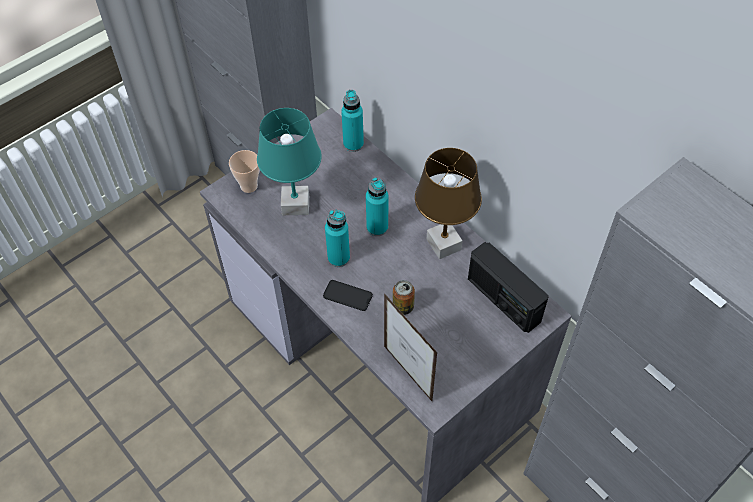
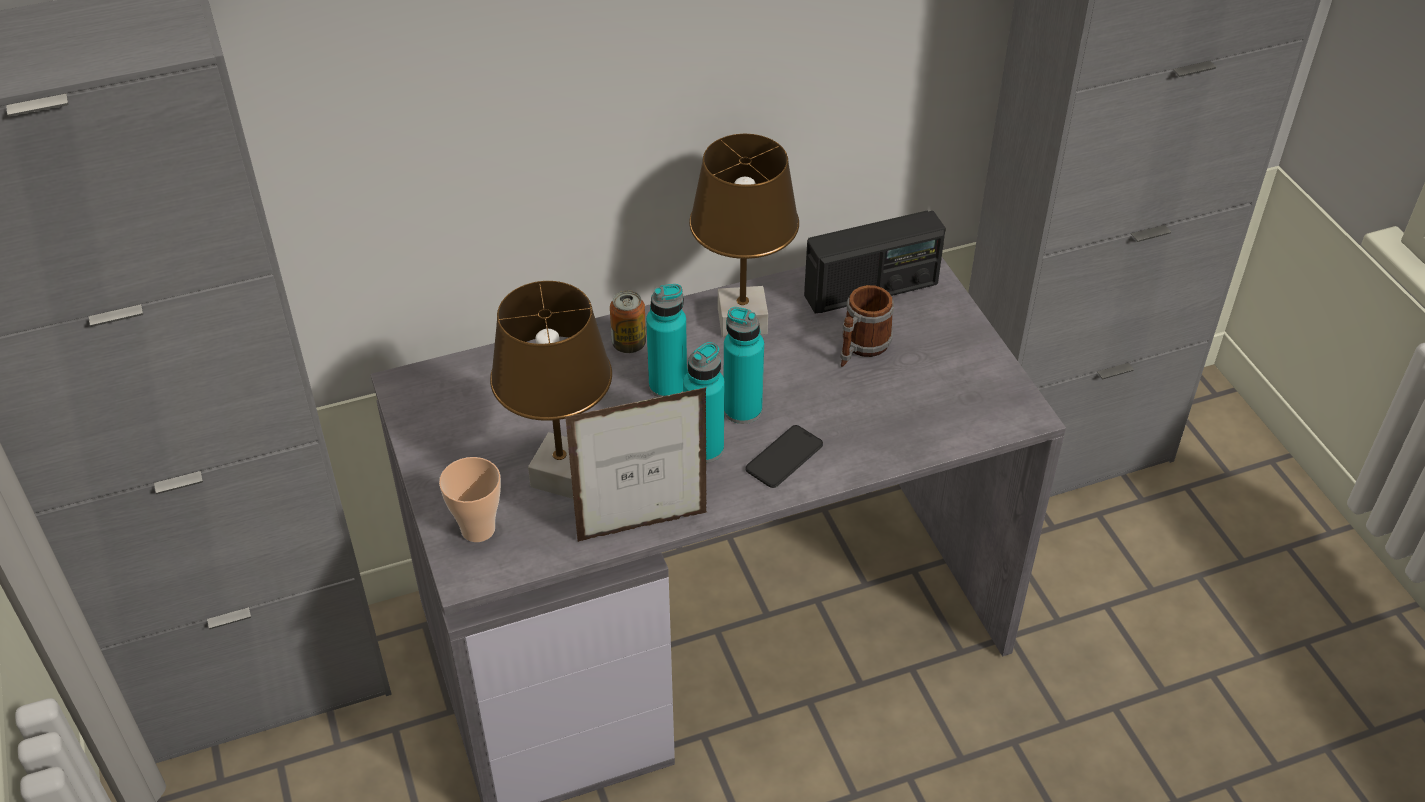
camera: 70 degrees left, 10 degrees down
turquoise table lamp [257,108,322,215] -> brown table lamp [490,281,612,499]
turquoise bottle [341,90,364,152] -> turquoise bottle moved to [724,307,764,424]
picture frame [384,293,438,401] -> picture frame moved to [565,387,707,542]
can [393,280,415,315] -> can moved to [610,290,646,353]
none -> mug [840,285,894,367]

